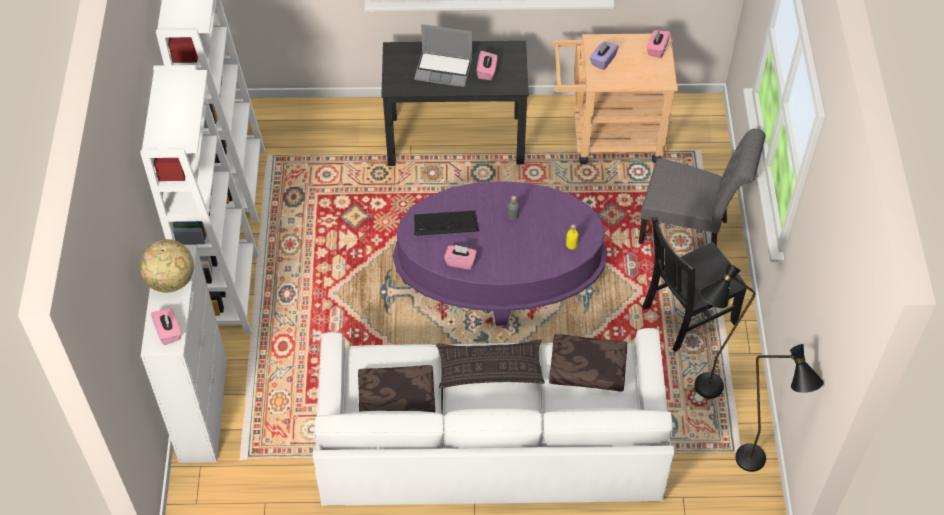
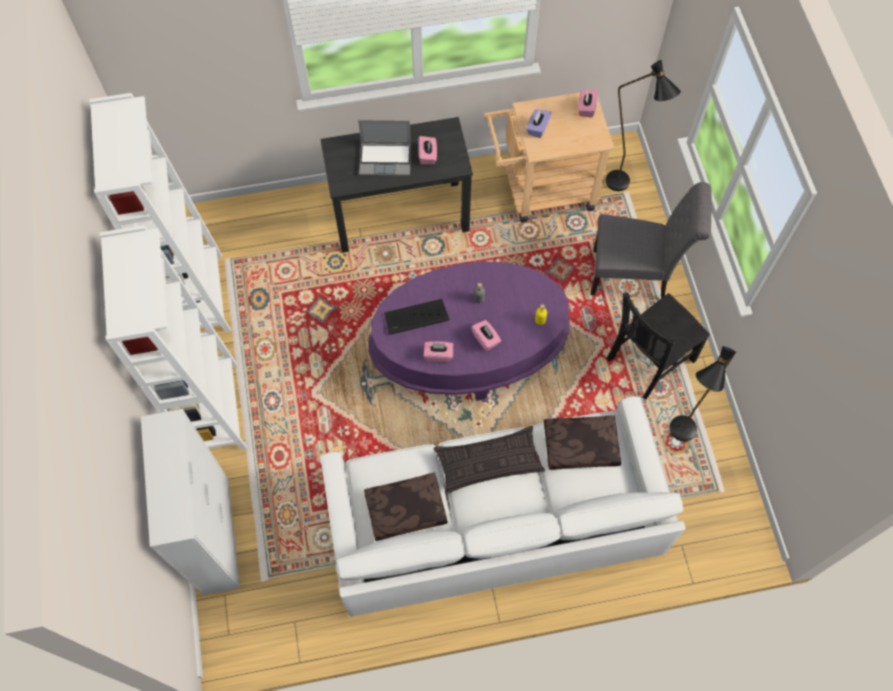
camera: 10 degrees left, 10 degrees up
globe [139,239,194,293] -> none
pink tissue box [151,309,181,345] -> pink tissue box moved to [471,320,501,351]
black floor lamp [735,344,824,472] -> black floor lamp moved to [606,60,681,191]

